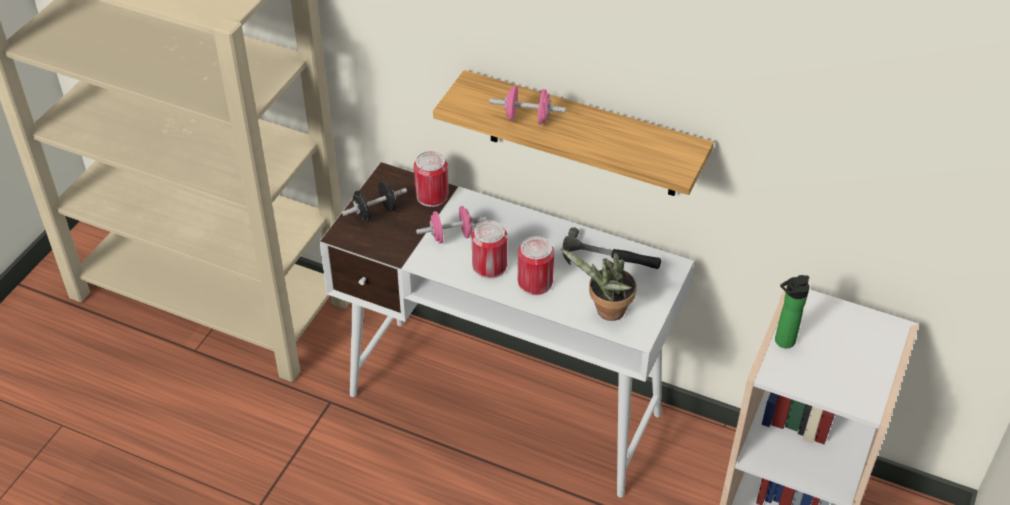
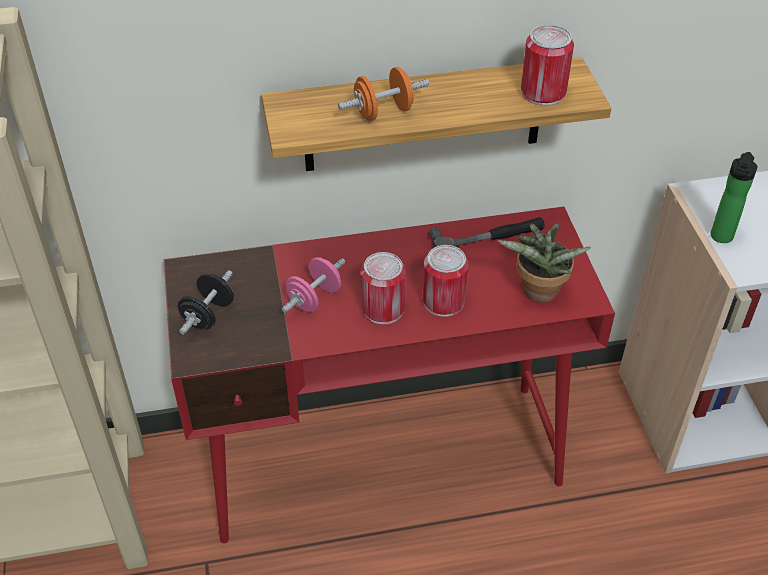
camera: 35 degrees left, 0 degrees up
white desk [319,162,694,498] -> red desk [164,207,615,543]
can [414,151,449,207] -> can moved to [521,25,574,106]
pink dumbbell [489,86,566,124] -> orange dumbbell [338,67,429,121]

